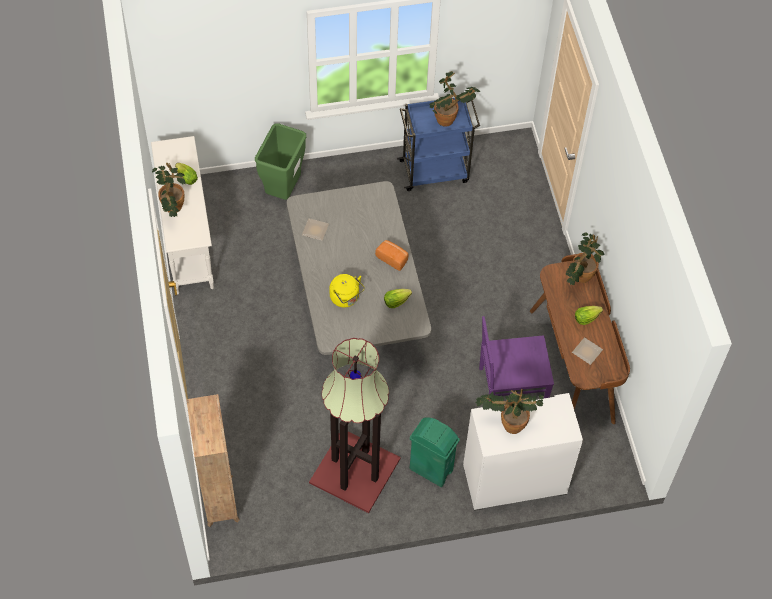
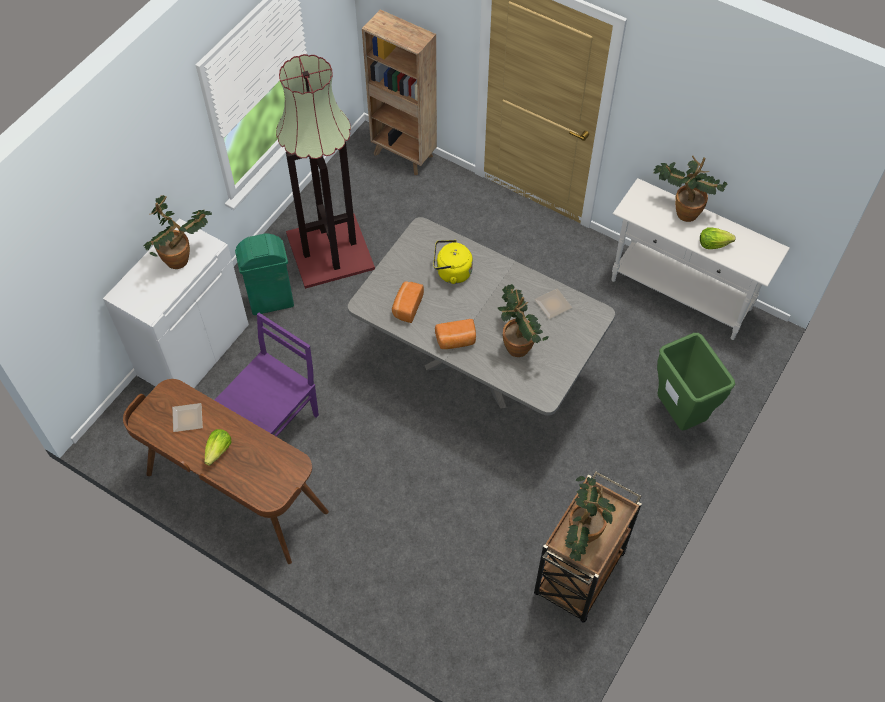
camera: 135 degrees right, 0 degrees up
lettuce [384,289,412,308] -> bread [392,281,424,323]
blue cart [397,98,480,191] -> brown cart [534,471,642,623]
potted plant [566,232,604,285] -> potted plant moved to [498,284,549,357]

